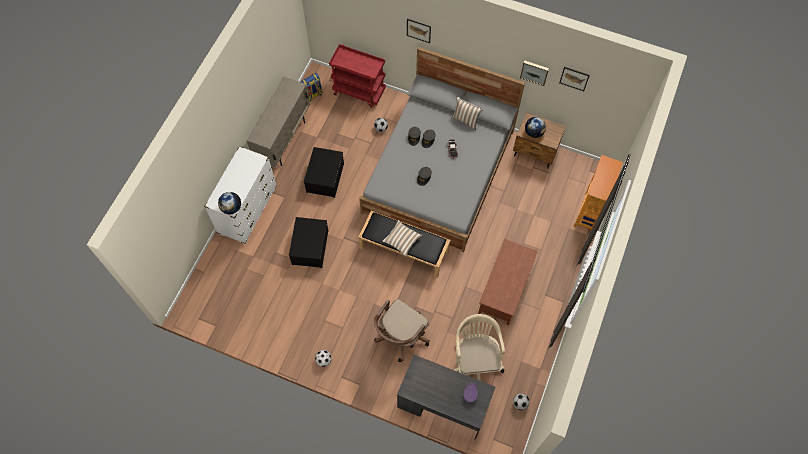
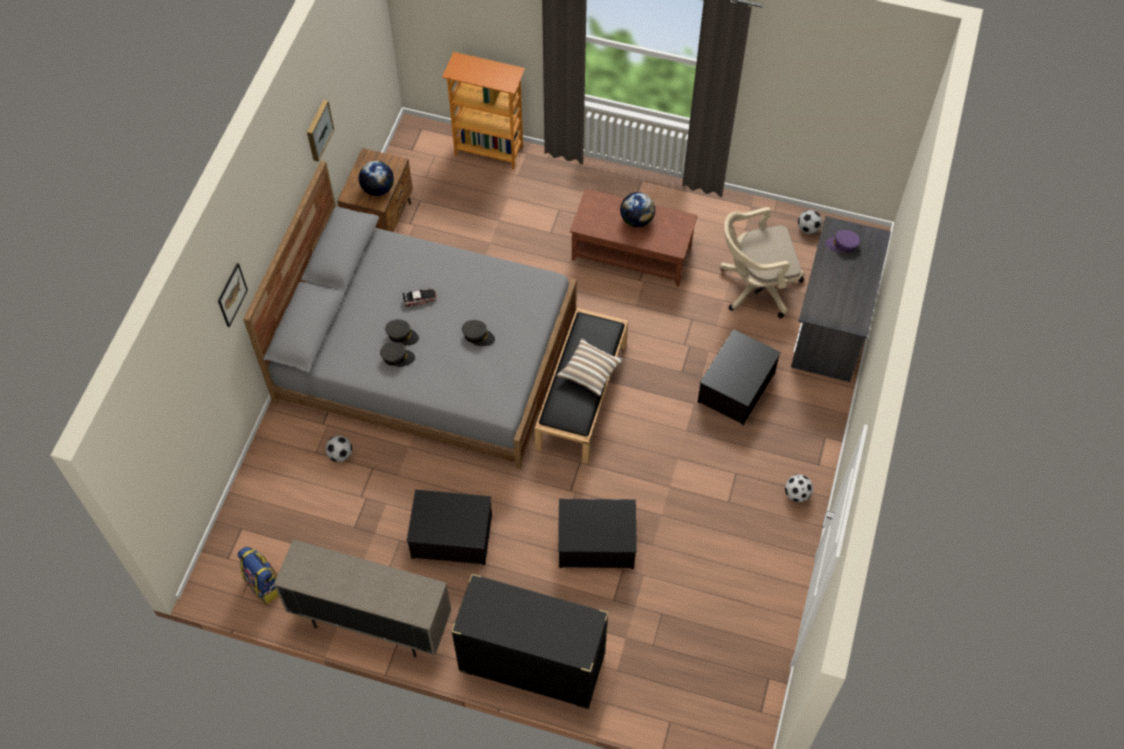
camera: 95 degrees left, 5 degrees down
white dresser [204,146,277,244] -> black dresser [451,574,609,709]
globe [218,192,241,214] -> globe moved to [620,192,655,227]
red cart [329,44,386,107] -> none
brown office chair [374,299,430,362] -> storage box [697,329,781,426]
pillow [452,97,483,130] -> none
picture [560,67,590,91] -> none

